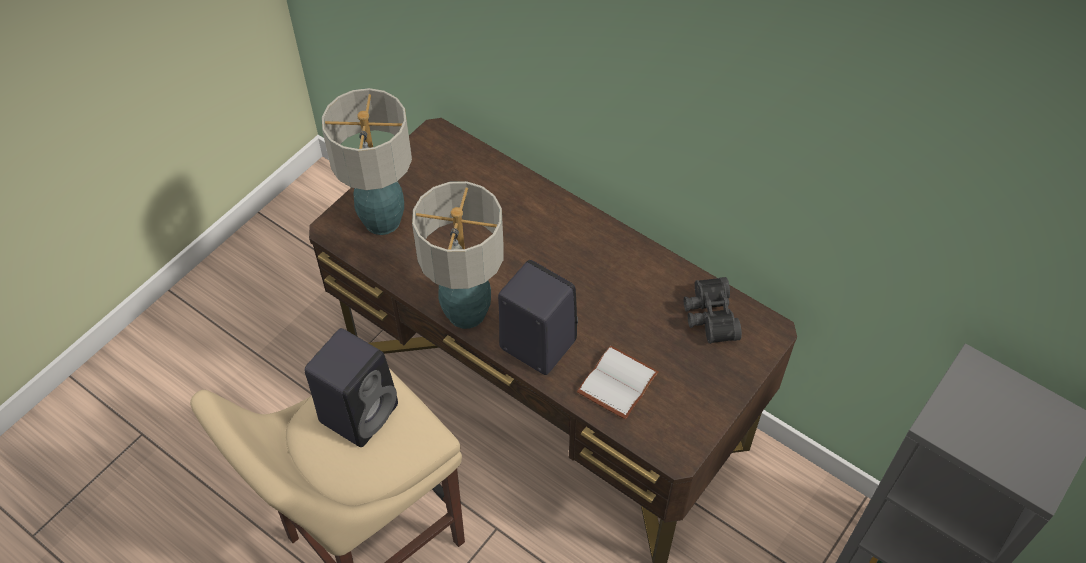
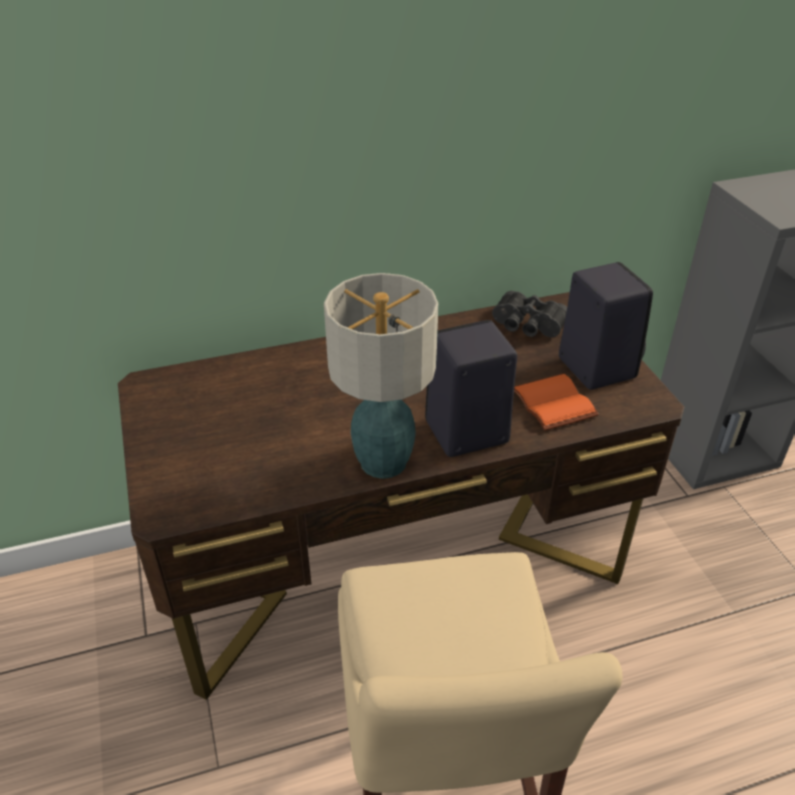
camera: 55 degrees left, 15 degrees down
black speaker [304,328,398,447] -> black speaker moved to [559,262,653,390]
table lamp [321,88,412,235] -> none
white book [577,346,659,420] -> orange book [514,374,599,431]

